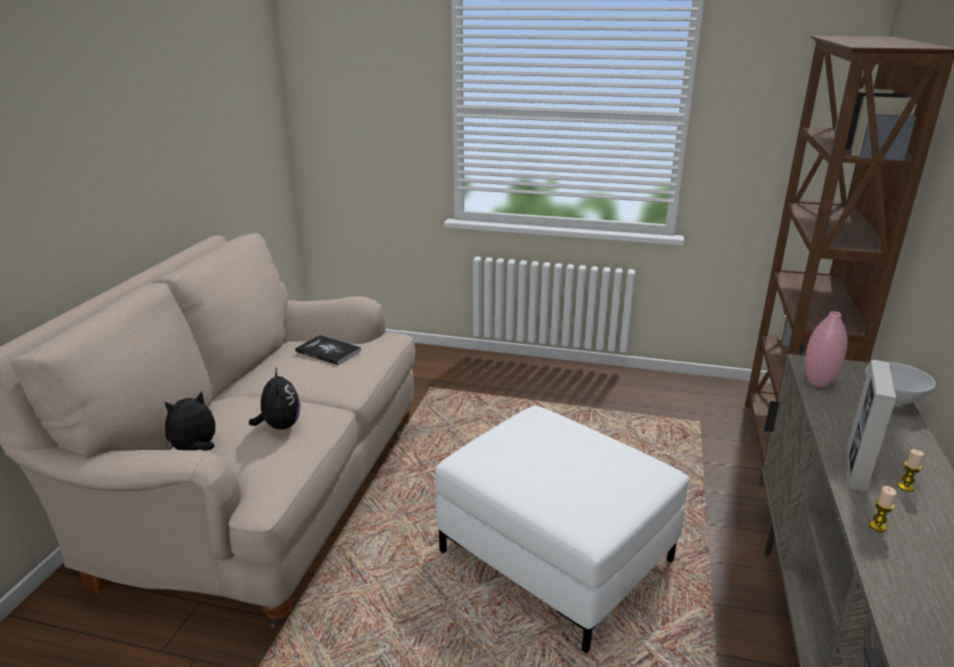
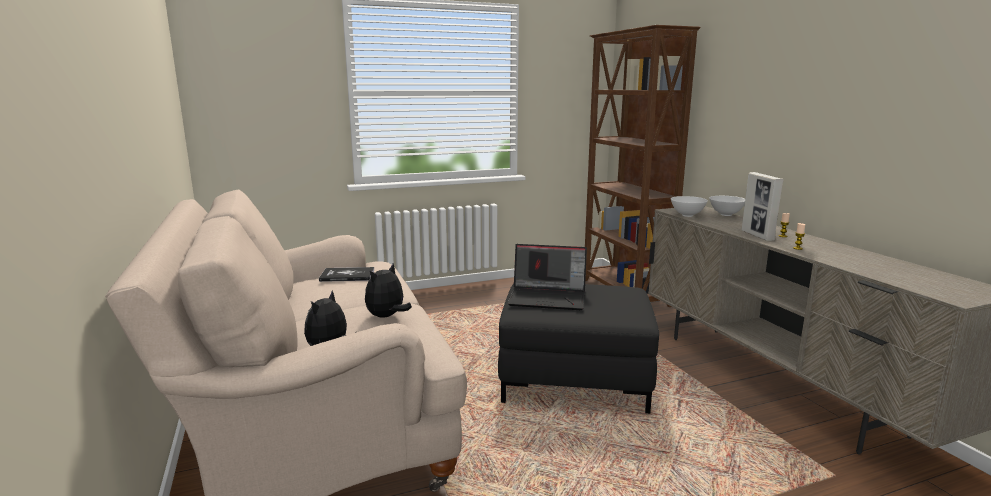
camera: 35 degrees left, 10 degrees down
plush toy [249,368,301,429] -> plush toy turned 90 degrees counterclockwise [365,263,412,318]
white ottoman [435,406,689,654] -> black ottoman [498,284,659,414]
pink vase [805,311,848,387] -> white bowl [671,196,708,217]
none -> laptop [508,244,587,310]

